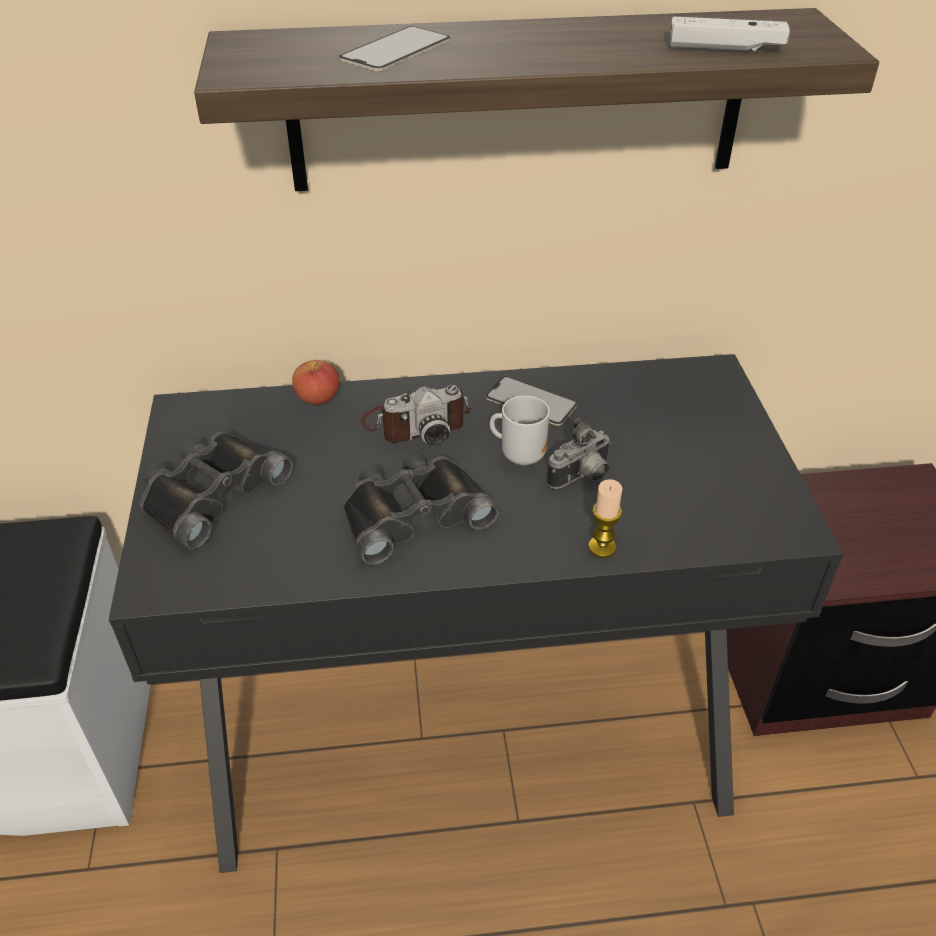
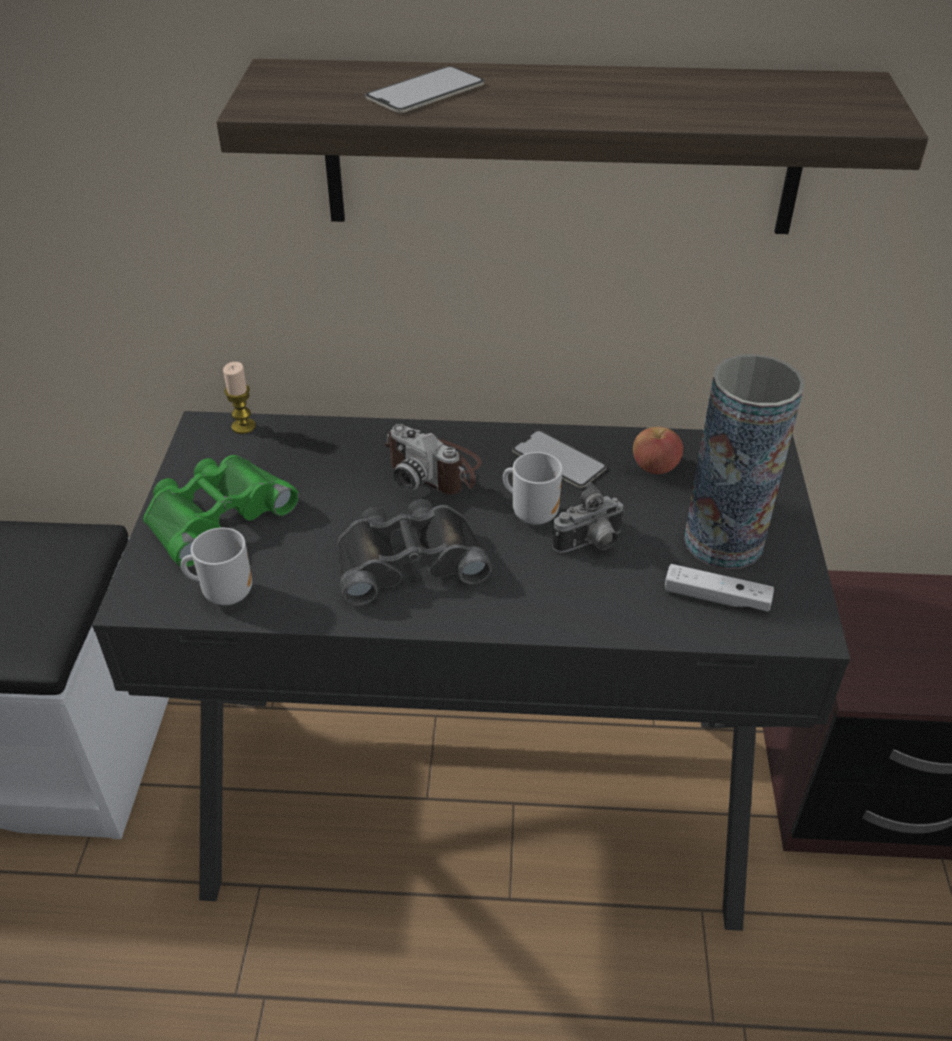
camera: 10 degrees right, 0 degrees up
black binoculars [140,431,293,549] -> green binoculars [143,455,299,568]
apple [292,360,339,405] -> apple moved to [633,427,683,474]
camera [361,385,471,446] -> camera turned 45 degrees clockwise [384,424,482,495]
candle [588,479,623,558] -> candle moved to [223,362,256,434]
white game controller [669,17,790,51] -> white game controller moved to [665,564,774,612]
none -> mug [181,527,252,605]
none -> vase [684,354,804,569]

